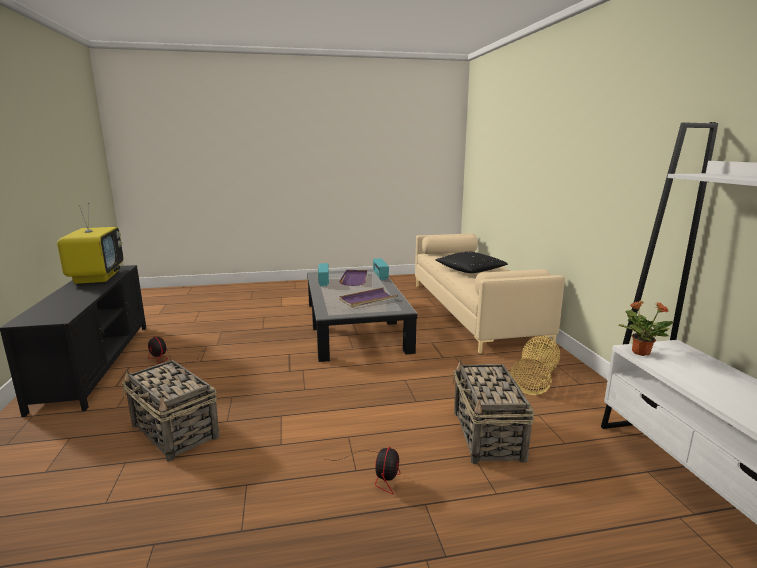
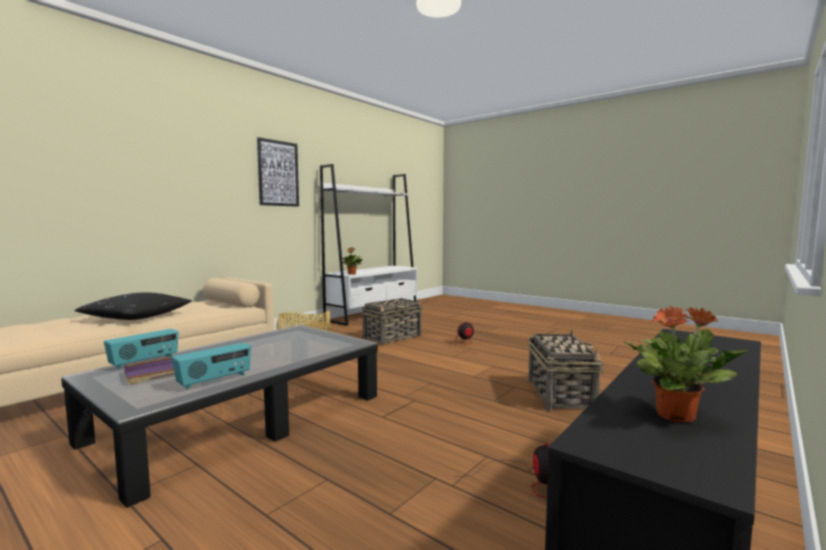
camera: 130 degrees left, 10 degrees down
television [57,203,123,284] -> potted plant [624,306,749,422]
purple tray [339,287,398,308] -> none
none -> picture [257,137,299,207]

